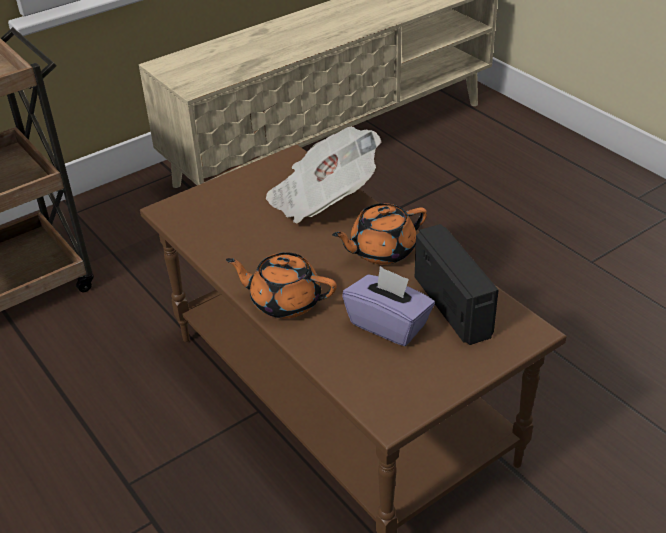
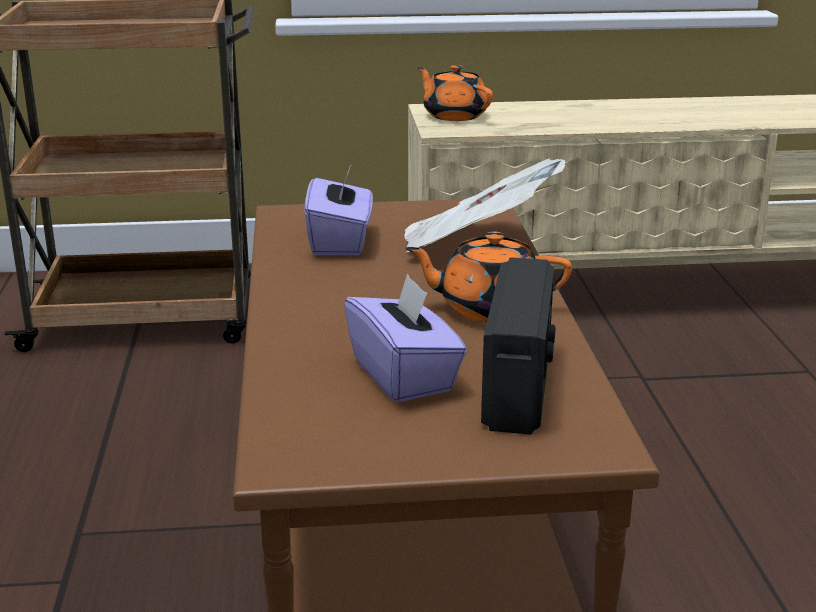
camera: 30 degrees right, 15 degrees down
orange teapot [226,252,337,318] -> orange teapot moved to [418,65,493,121]
none -> purple tissue box [304,164,373,255]

